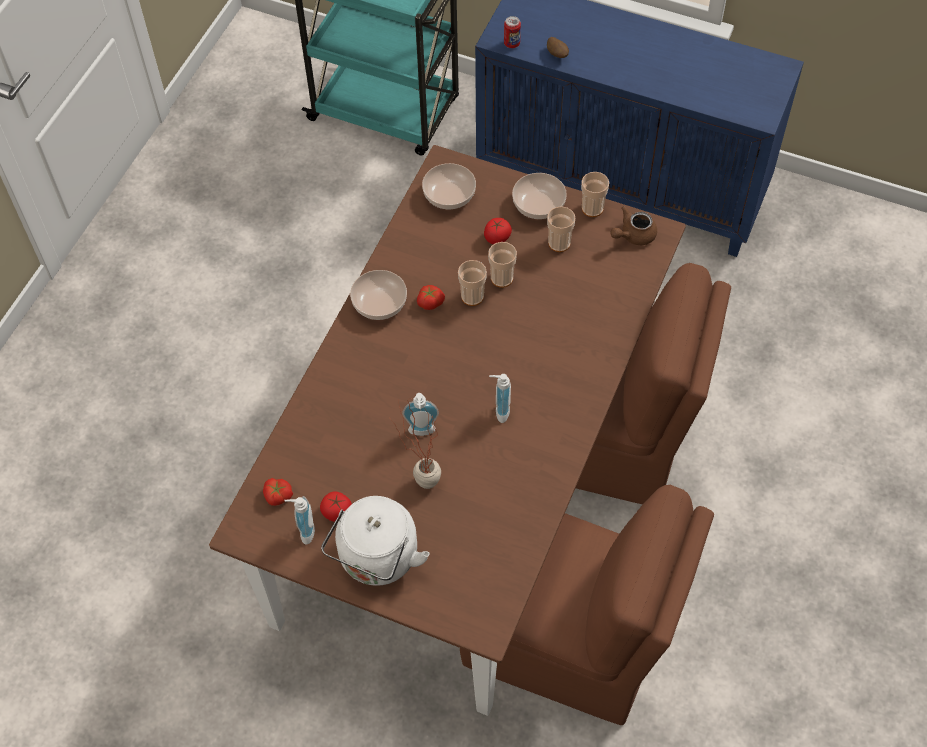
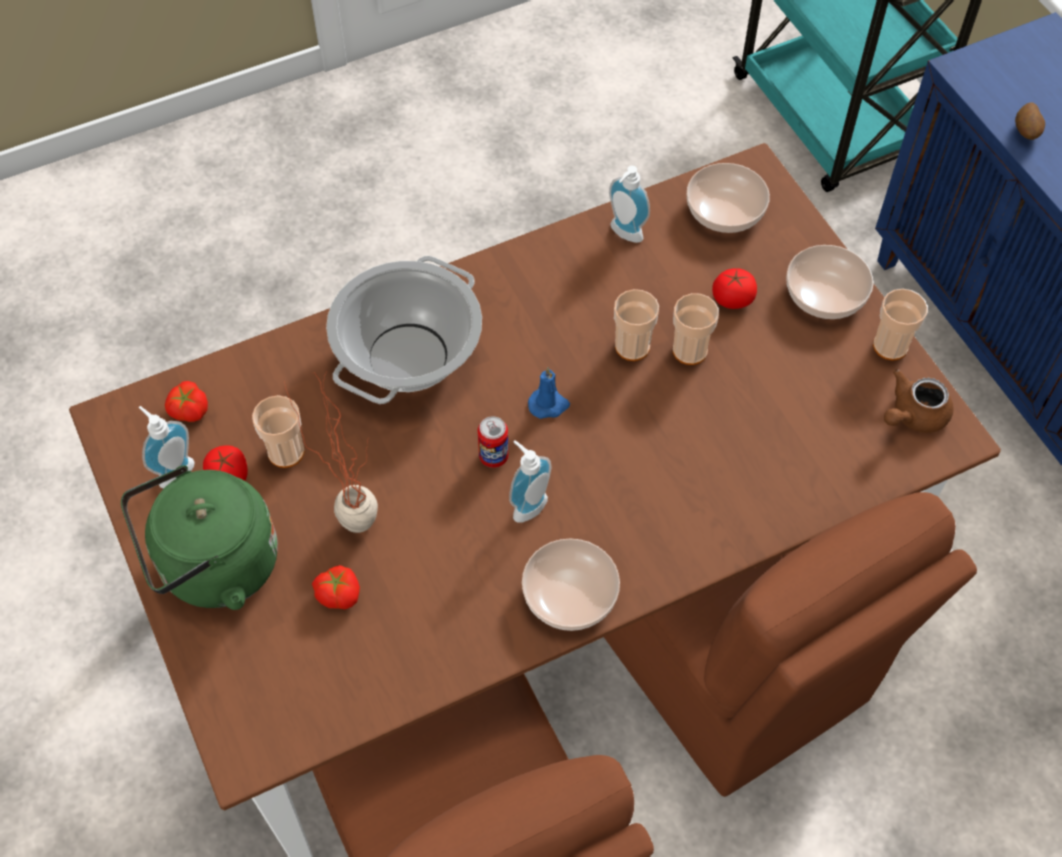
camera: 40 degrees right, 0 degrees up
white kettle [321,496,430,586] -> green kettle [121,465,278,610]
bowl [350,270,407,320] -> bowl moved to [522,539,620,631]
soap dispenser [402,393,439,436] -> soap dispenser moved to [609,166,650,243]
tomato [417,285,445,310] -> tomato moved to [312,565,360,609]
can [504,16,521,48] -> can moved to [478,416,509,468]
cup [547,206,575,252] -> cup moved to [252,395,305,468]
brown teapot [611,206,657,245] -> brown teapot turned 45 degrees counterclockwise [884,369,954,433]
none -> cooking pot [326,256,482,404]
none -> blue candle [528,367,570,419]

